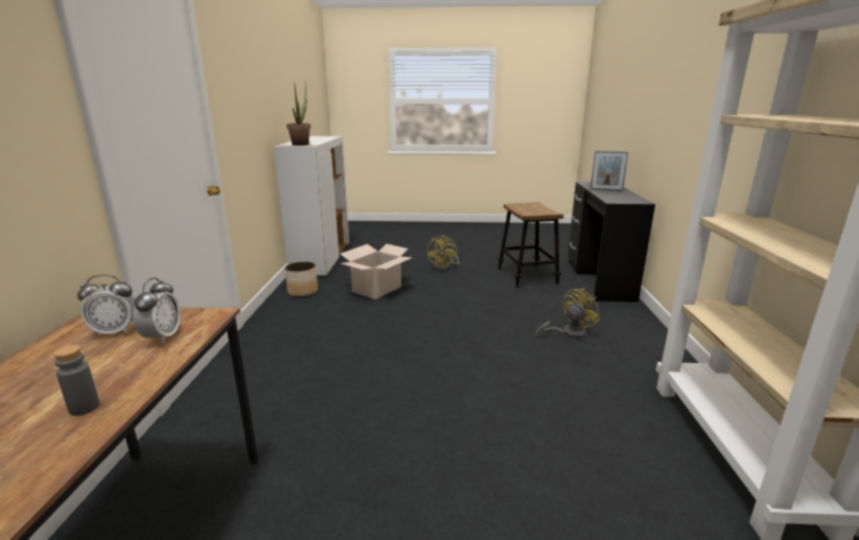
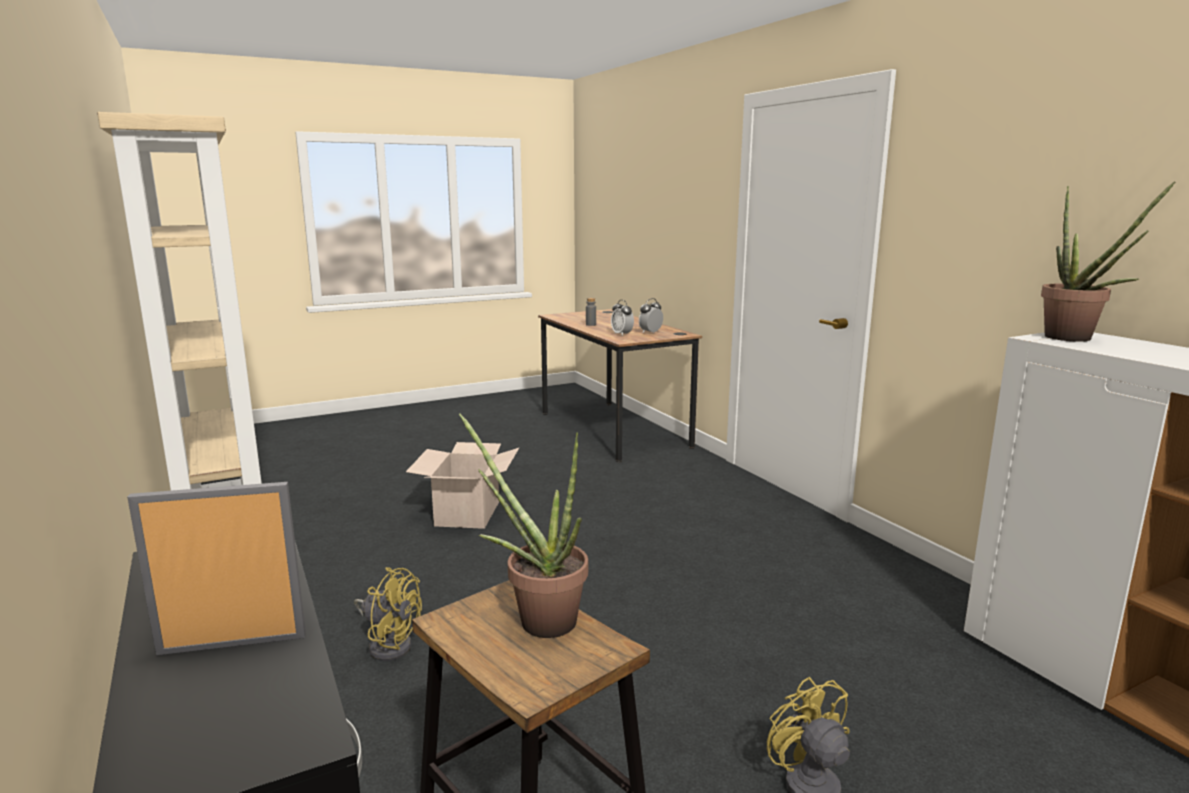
camera: 150 degrees right, 5 degrees down
planter [285,262,318,297] -> none
cardboard box [340,244,413,299] -> cardboard box moved to [406,442,519,529]
yellow fan [535,288,600,338] -> yellow fan turned 90 degrees counterclockwise [354,567,422,661]
none -> potted plant [459,414,588,638]

